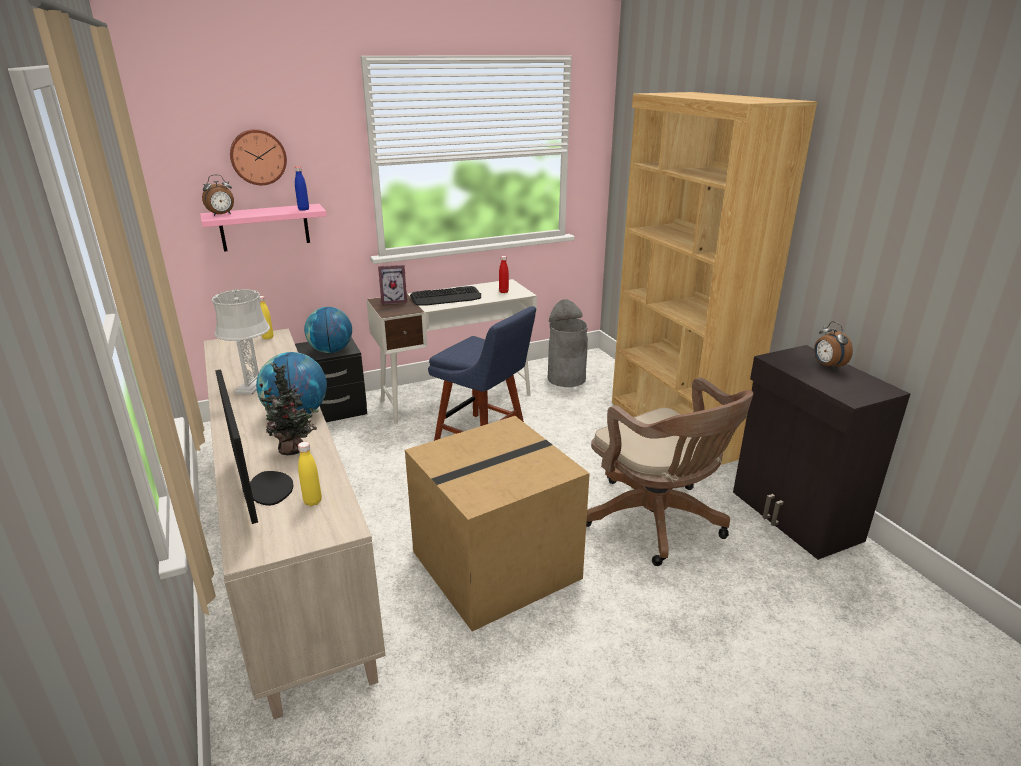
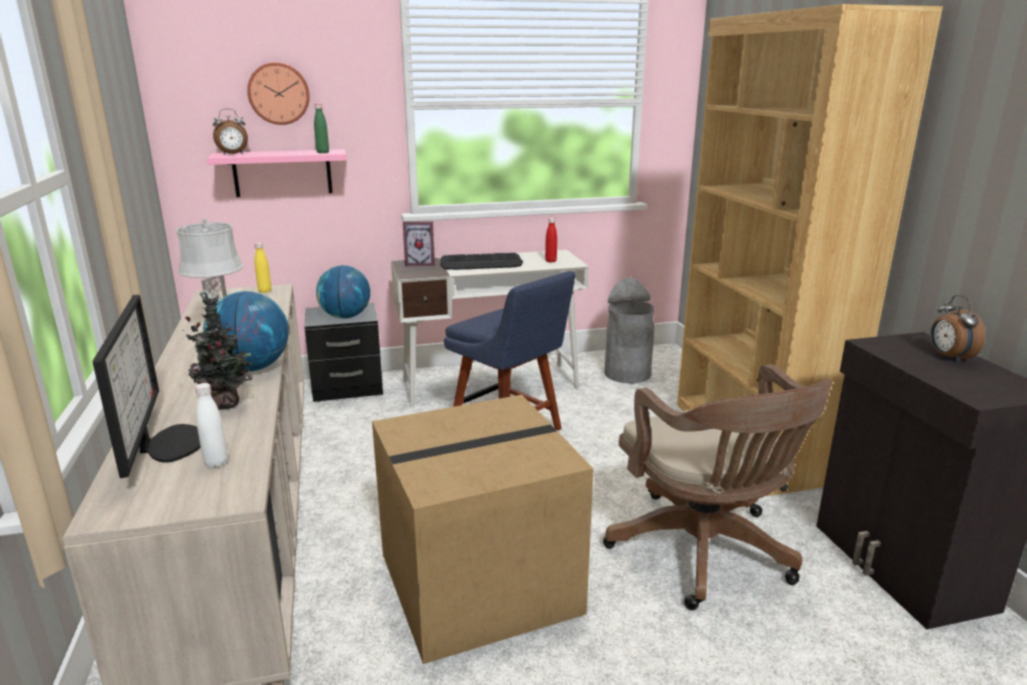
camera: 10 degrees right, 5 degrees down
blue bottle [295,167,309,211] -> green bottle [314,104,329,153]
yellow bottle [298,442,322,506] -> white bottle [195,383,228,468]

